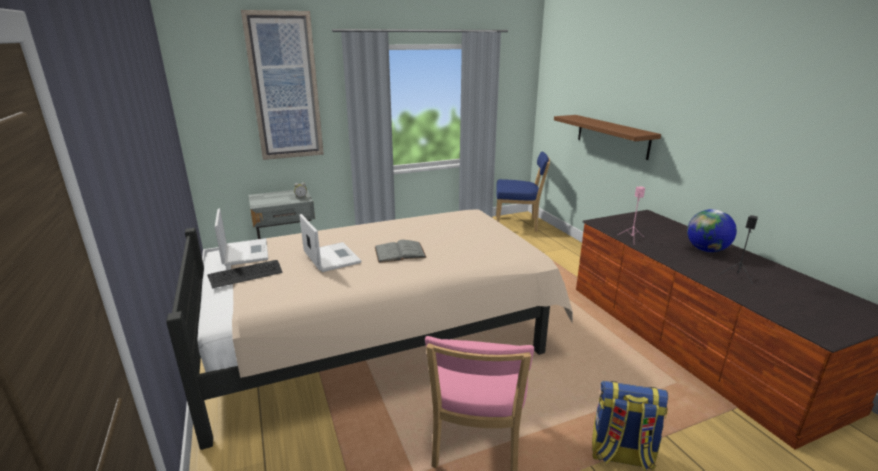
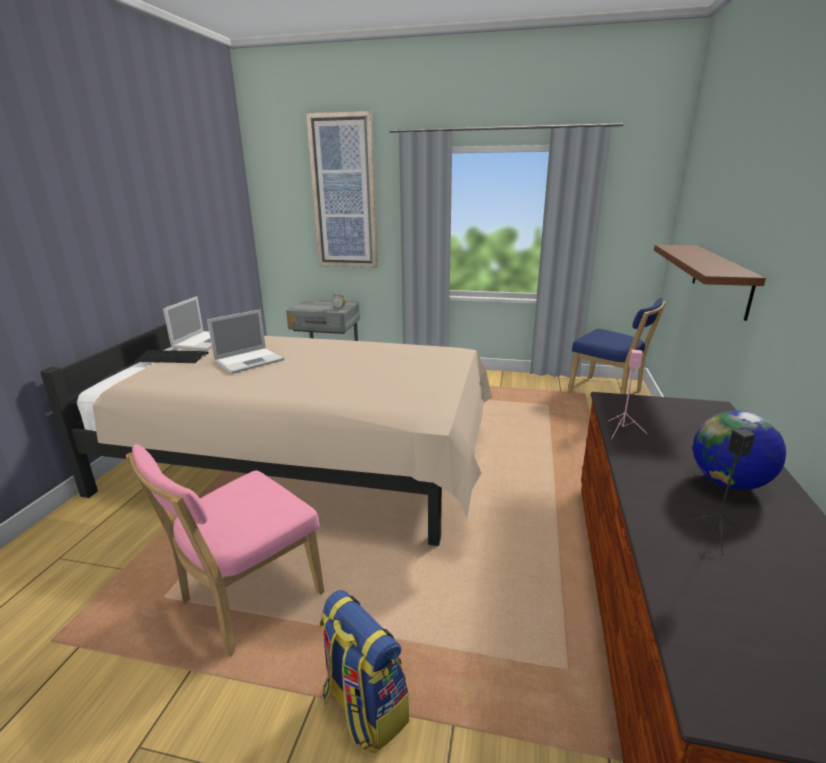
camera: 35 degrees right, 0 degrees up
laptop [299,214,361,272] -> laptop turned 45 degrees clockwise [207,310,284,374]
grey book [375,240,427,263] -> none

